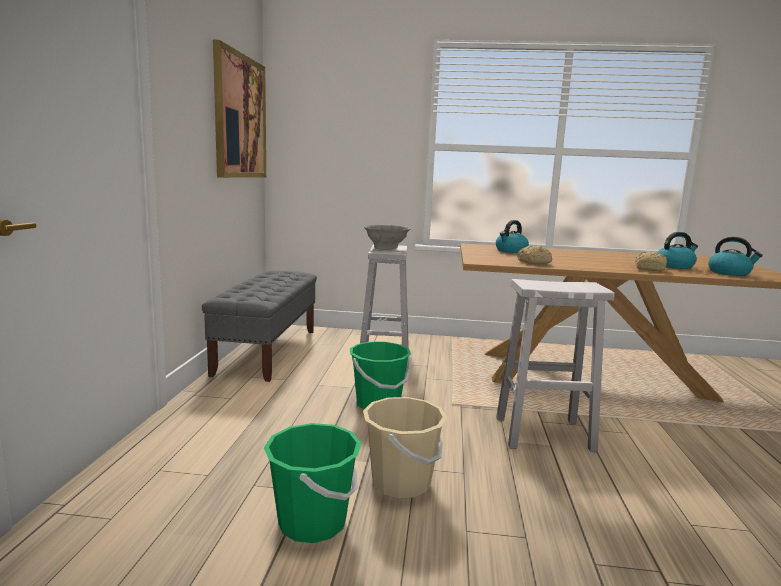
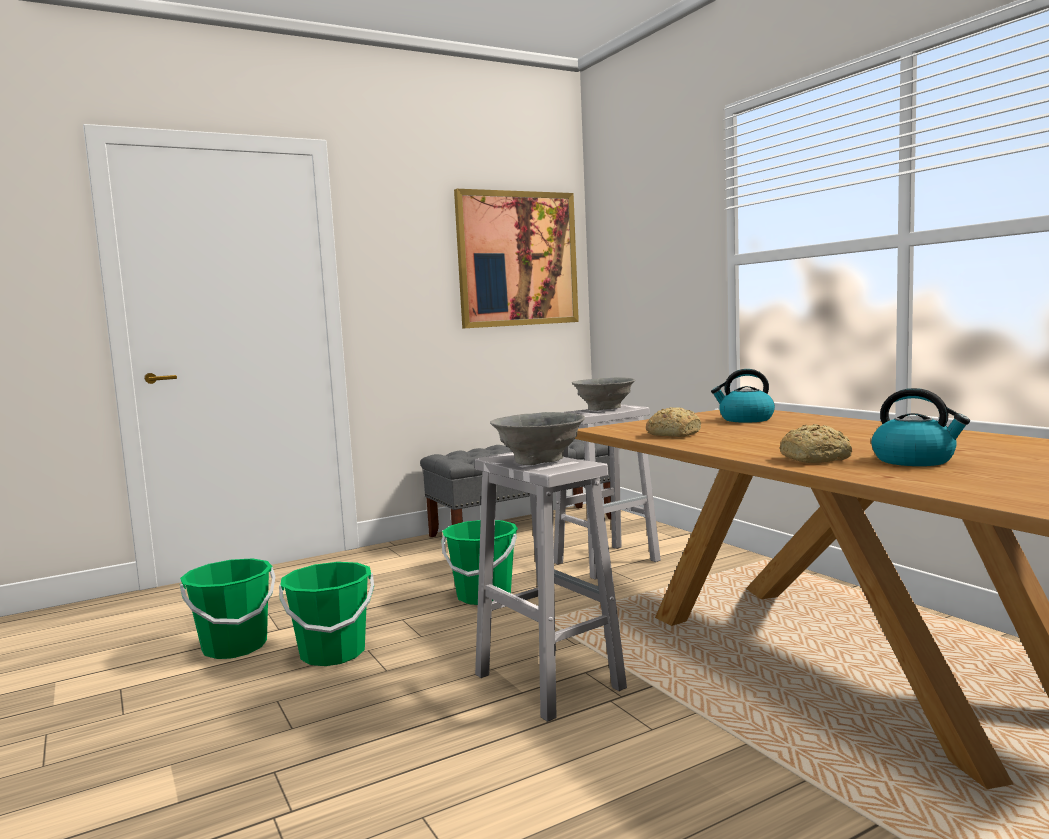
camera: 55 degrees right, 5 degrees down
beige bucket [363,397,447,498] -> green bucket [279,562,374,666]
kettle [708,237,763,276] -> none
none -> grey bowl [490,412,585,465]

